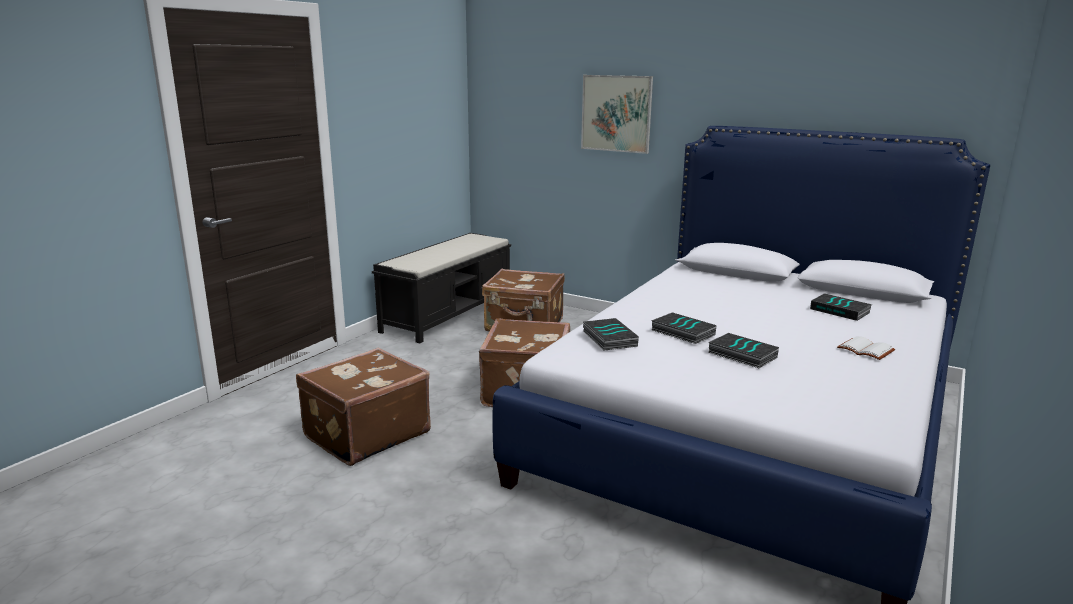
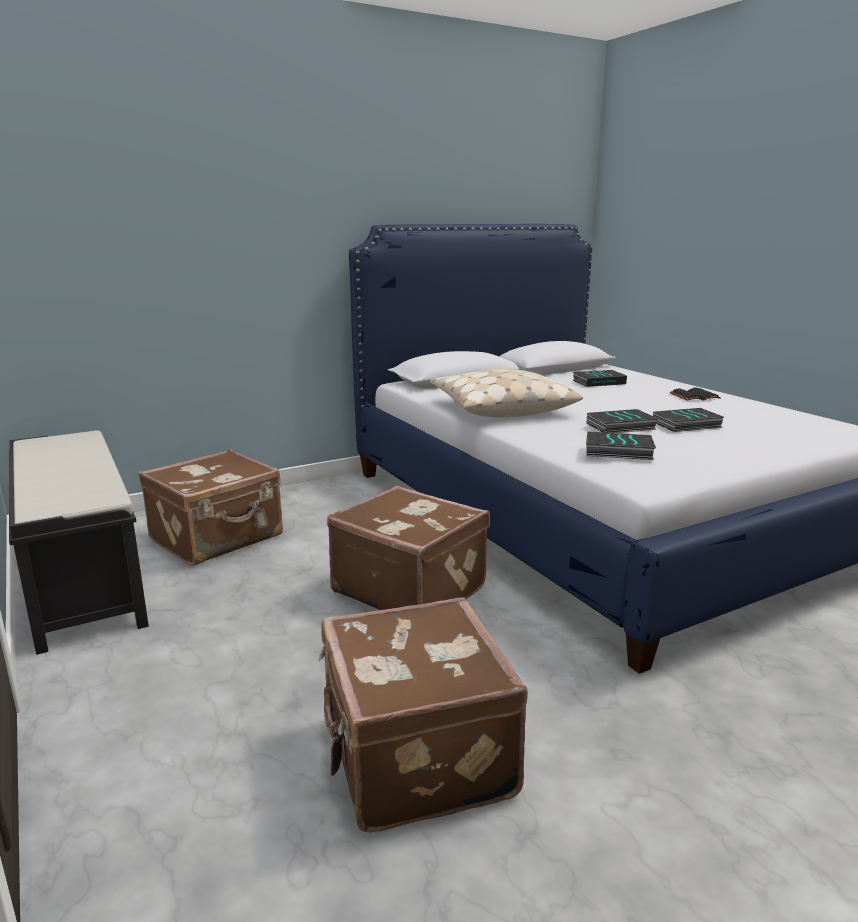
camera: 60 degrees left, 0 degrees up
picture [581,75,653,154] -> none
white book [837,336,895,360] -> black book [670,388,721,401]
none -> beige pillow [430,369,583,417]

